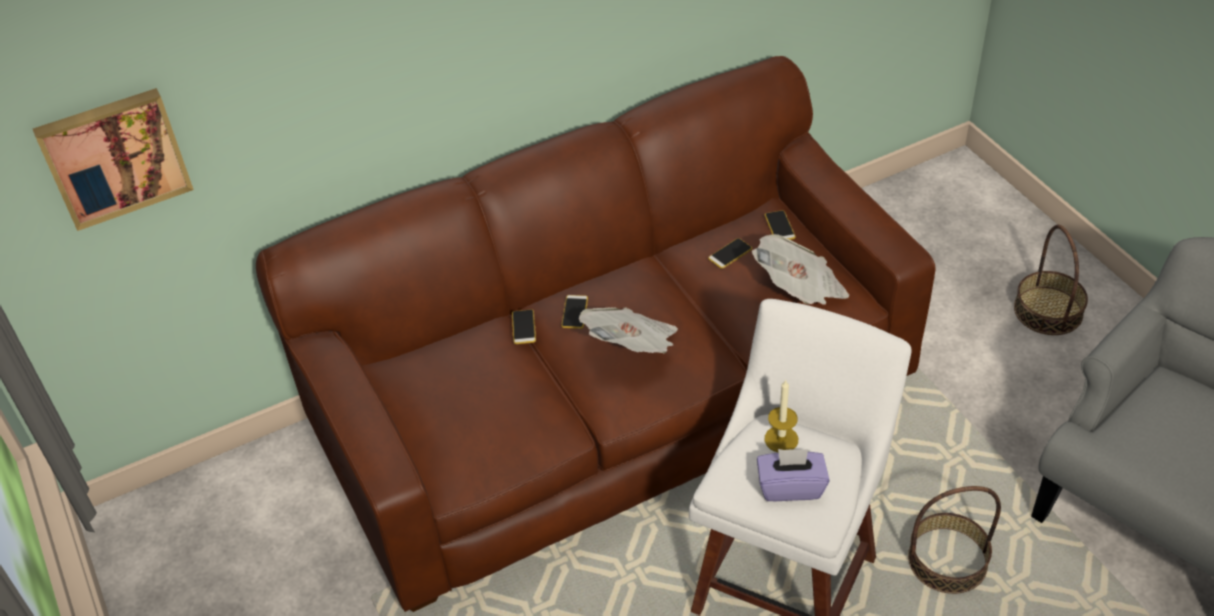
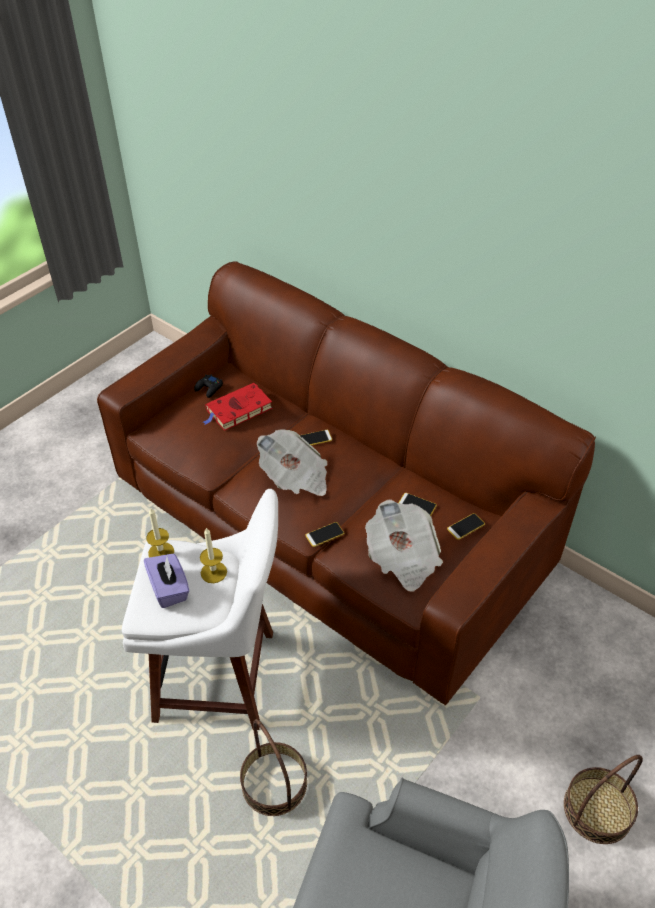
camera: 65 degrees right, 0 degrees up
picture [33,88,194,231] -> none
phone [512,309,536,344] -> phone moved to [305,522,344,547]
none -> candle [146,507,174,557]
none -> black game controller [194,374,223,398]
none -> red book [203,383,273,431]

